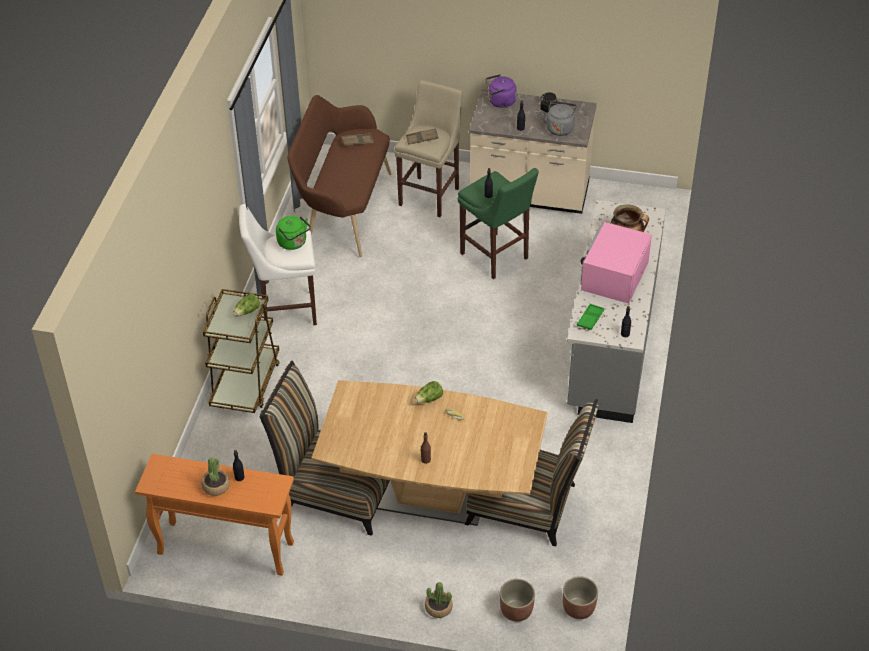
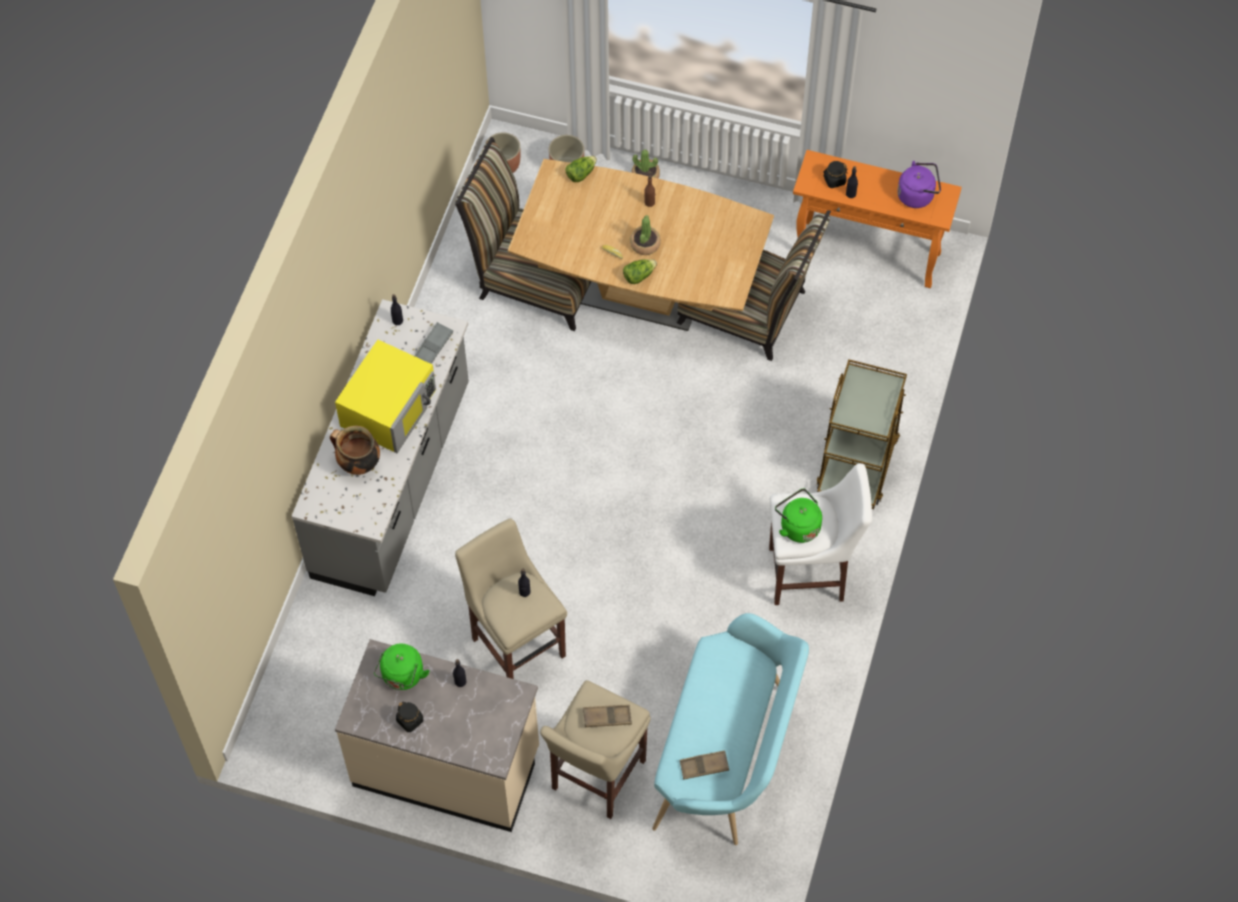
camera: 175 degrees left, 15 degrees up
potted plant [201,457,230,496] -> potted plant moved to [630,215,661,255]
lettuce [233,294,260,316] -> lettuce moved to [565,156,597,182]
brown bench [288,95,391,257] -> turquoise bench [652,613,809,845]
green stool [458,168,539,279] -> beige stool [455,518,567,679]
purple kettle [486,74,516,108] -> purple kettle moved to [897,161,941,208]
grey kettle [541,101,577,136] -> green kettle [374,644,430,690]
green tray [577,304,604,330] -> grey tray [414,322,453,364]
pink microwave [580,221,652,304] -> yellow microwave [335,340,436,453]
none -> black jar [823,161,848,188]

